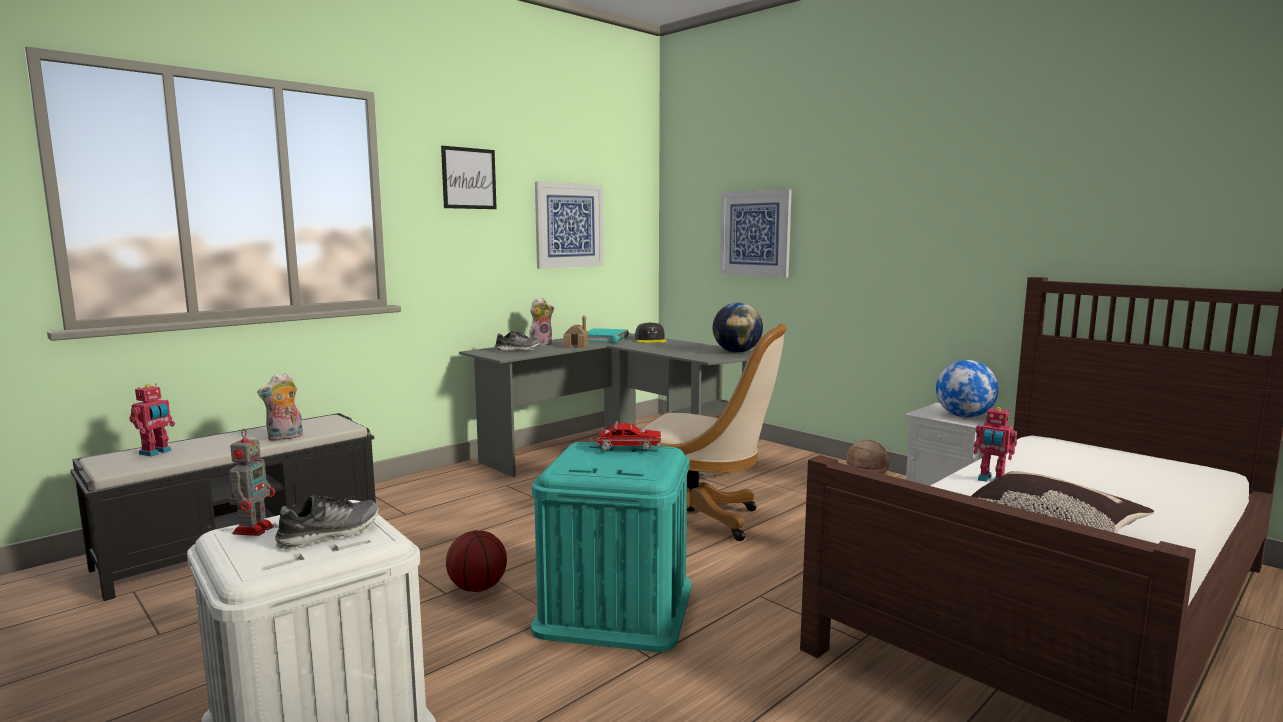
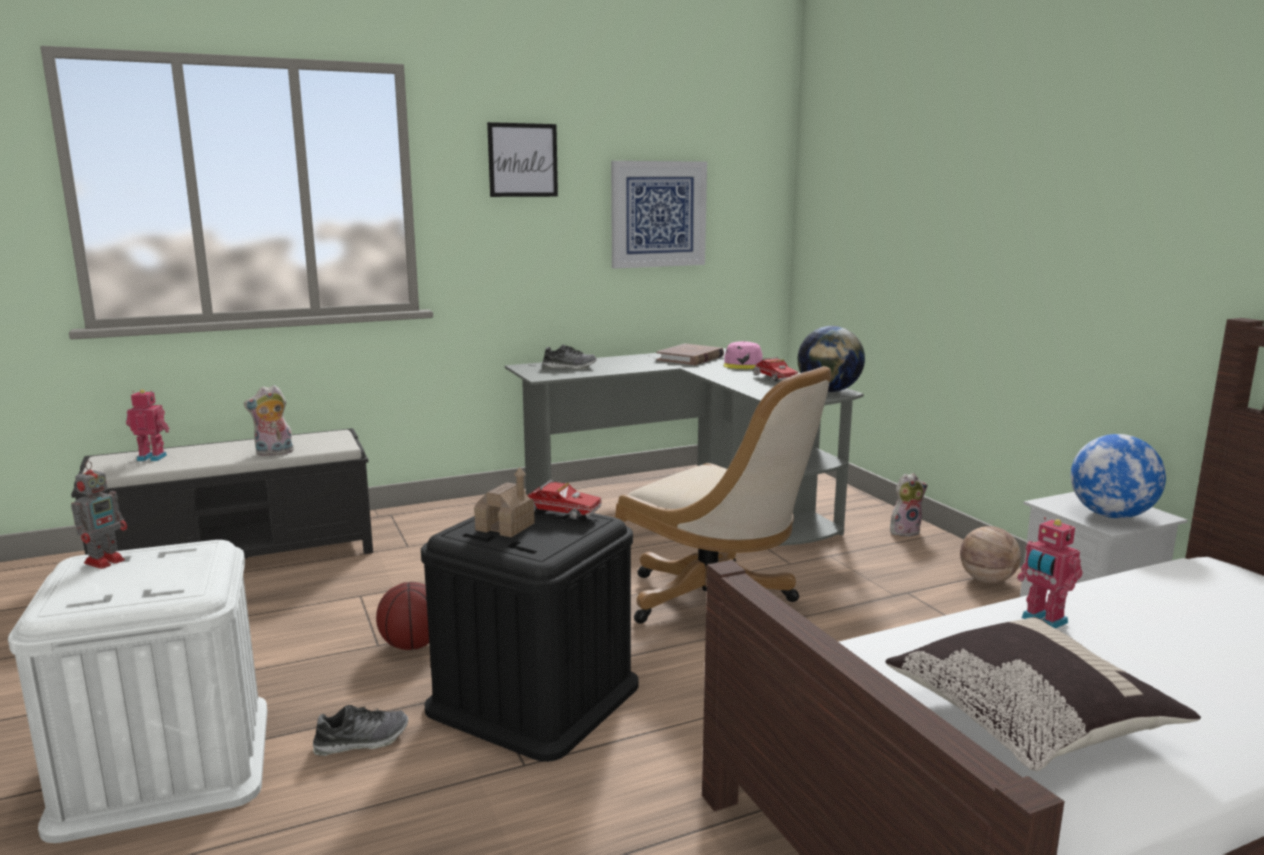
camera: 20 degrees right, 5 degrees up
toy robot [129,384,175,457] -> toy robot turned 135 degrees counterclockwise [126,390,170,461]
shoe [275,495,379,549] -> shoe moved to [313,705,408,756]
plush toy [529,298,554,346] -> plush toy moved to [890,473,928,537]
turquoise storage box [531,442,691,652] -> black storage box [421,507,639,762]
toy house [564,315,588,348] -> toy house moved to [474,467,535,537]
turquoise book [587,328,629,343] -> brown book [656,343,724,365]
grey cap [635,322,667,343] -> pink cap [724,341,763,369]
picture [720,190,792,277] -> none
none -> toy truck [753,357,798,381]

